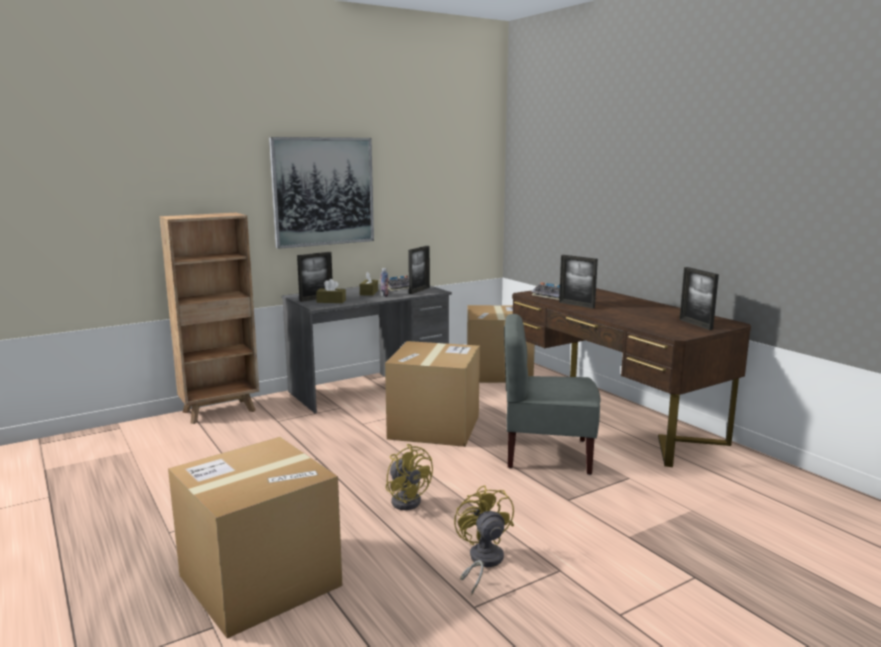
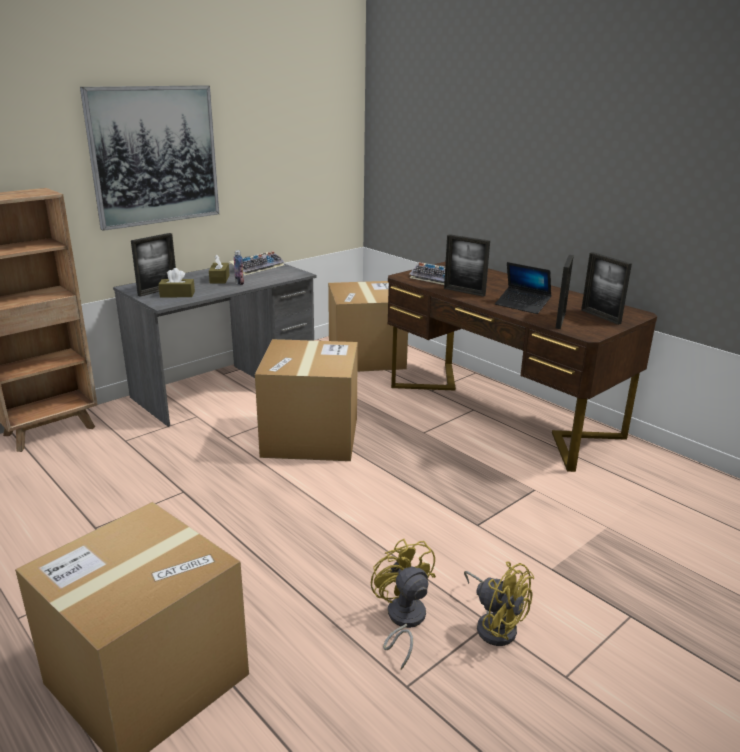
camera: 10 degrees left, 10 degrees up
yellow fan [386,444,433,510] -> yellow fan moved to [464,562,534,646]
picture frame [408,246,430,294] -> picture frame moved to [555,255,574,329]
grey chair [504,314,601,475] -> none
none -> laptop [495,262,552,314]

